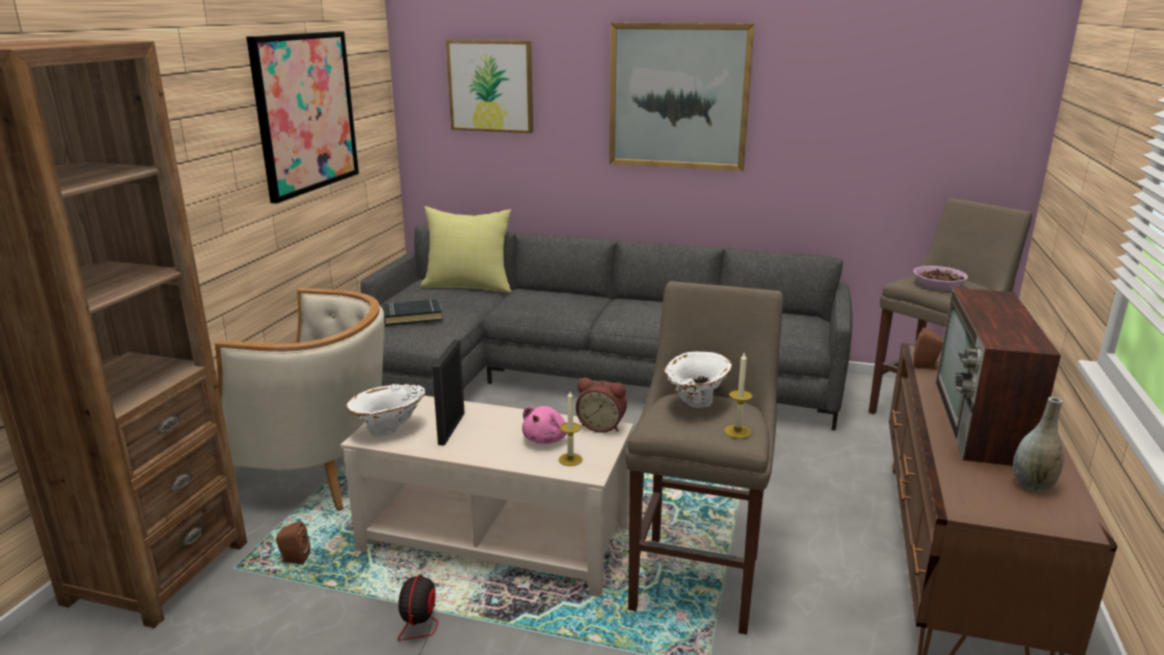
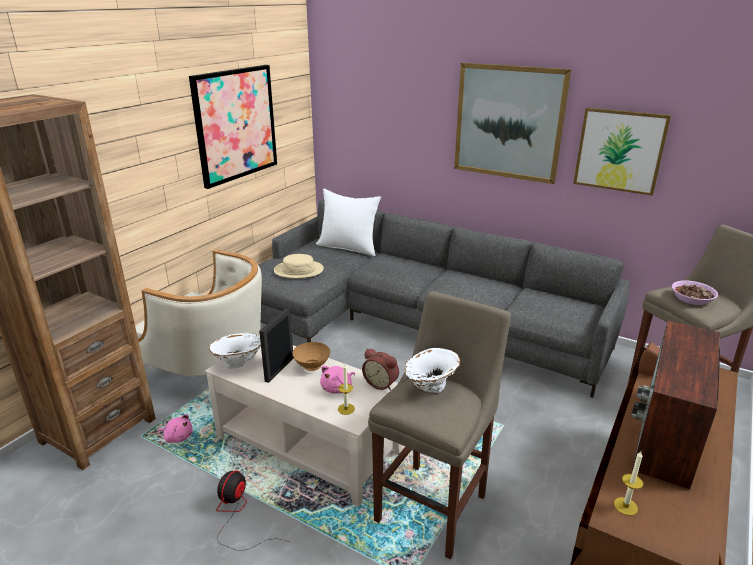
camera: 15 degrees right, 5 degrees up
brown speaker [276,521,310,565] -> pink plush toy [157,414,193,443]
black book [383,299,443,326] -> beige hat [274,254,324,278]
yellow pillow [420,206,512,293] -> white pillow [316,188,381,256]
picture [446,40,533,133] -> picture moved to [573,107,671,196]
candle [724,353,753,439] -> candle moved to [614,451,643,516]
grey vase [1013,397,1064,492] -> none
none -> brown bowl [292,342,330,371]

